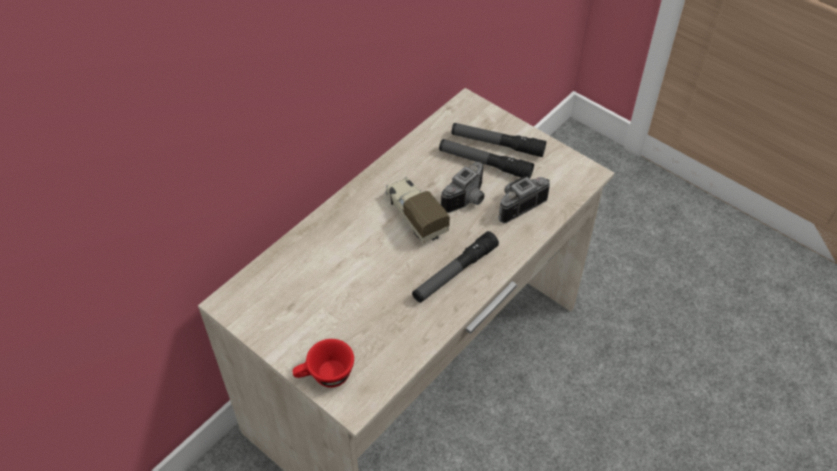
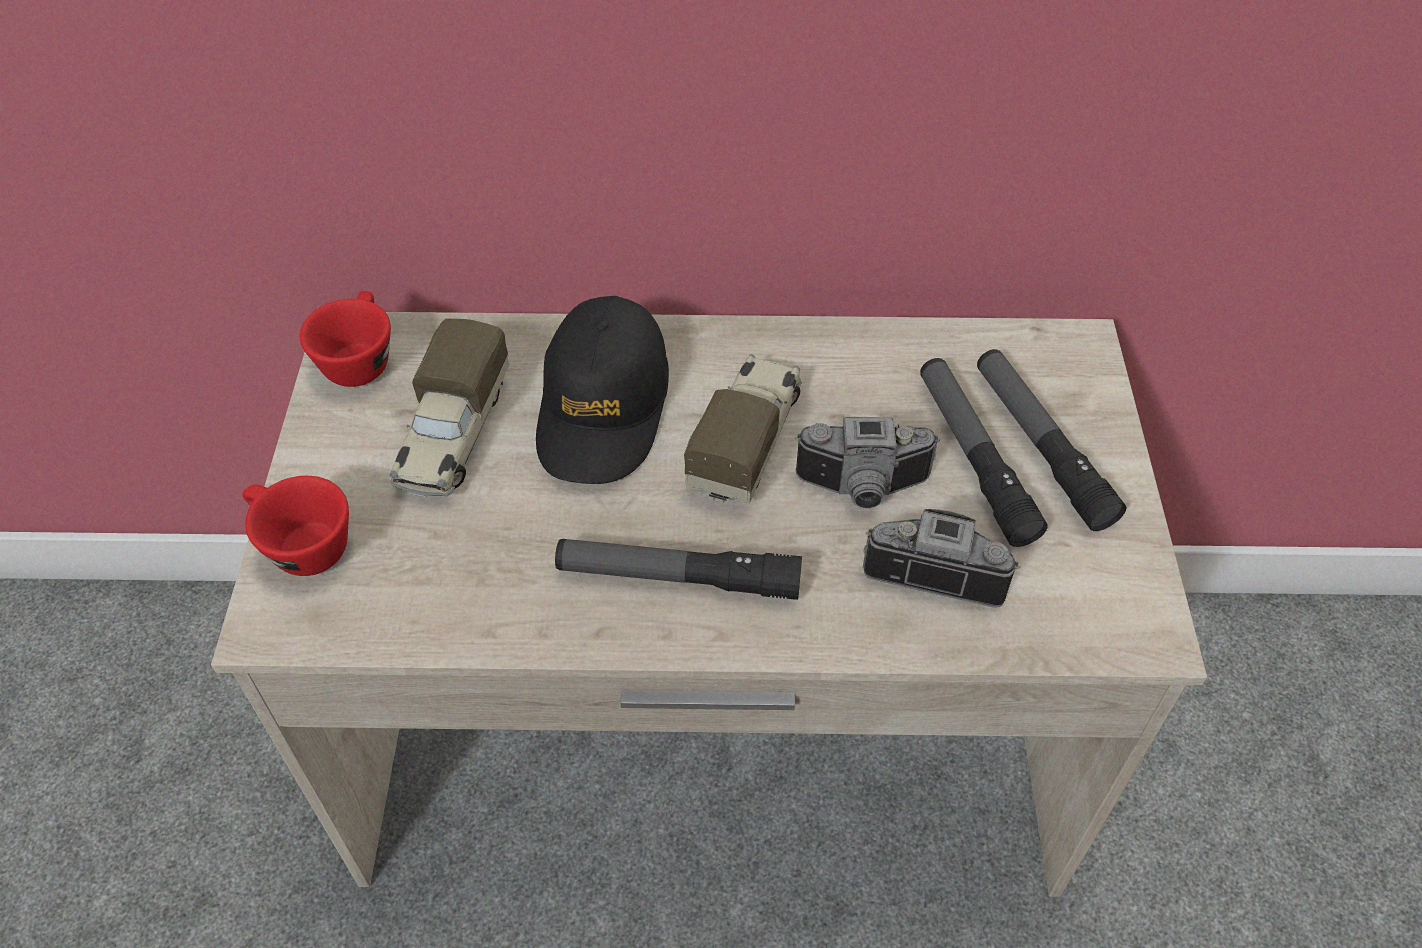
camera: 50 degrees right, 0 degrees up
none -> red cup [300,291,391,387]
none -> toy truck [390,319,509,497]
none -> black cap [536,296,669,484]

